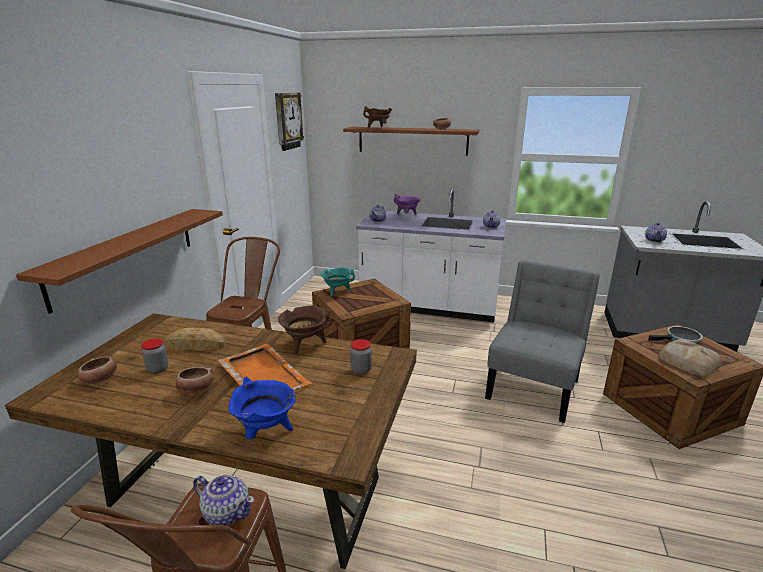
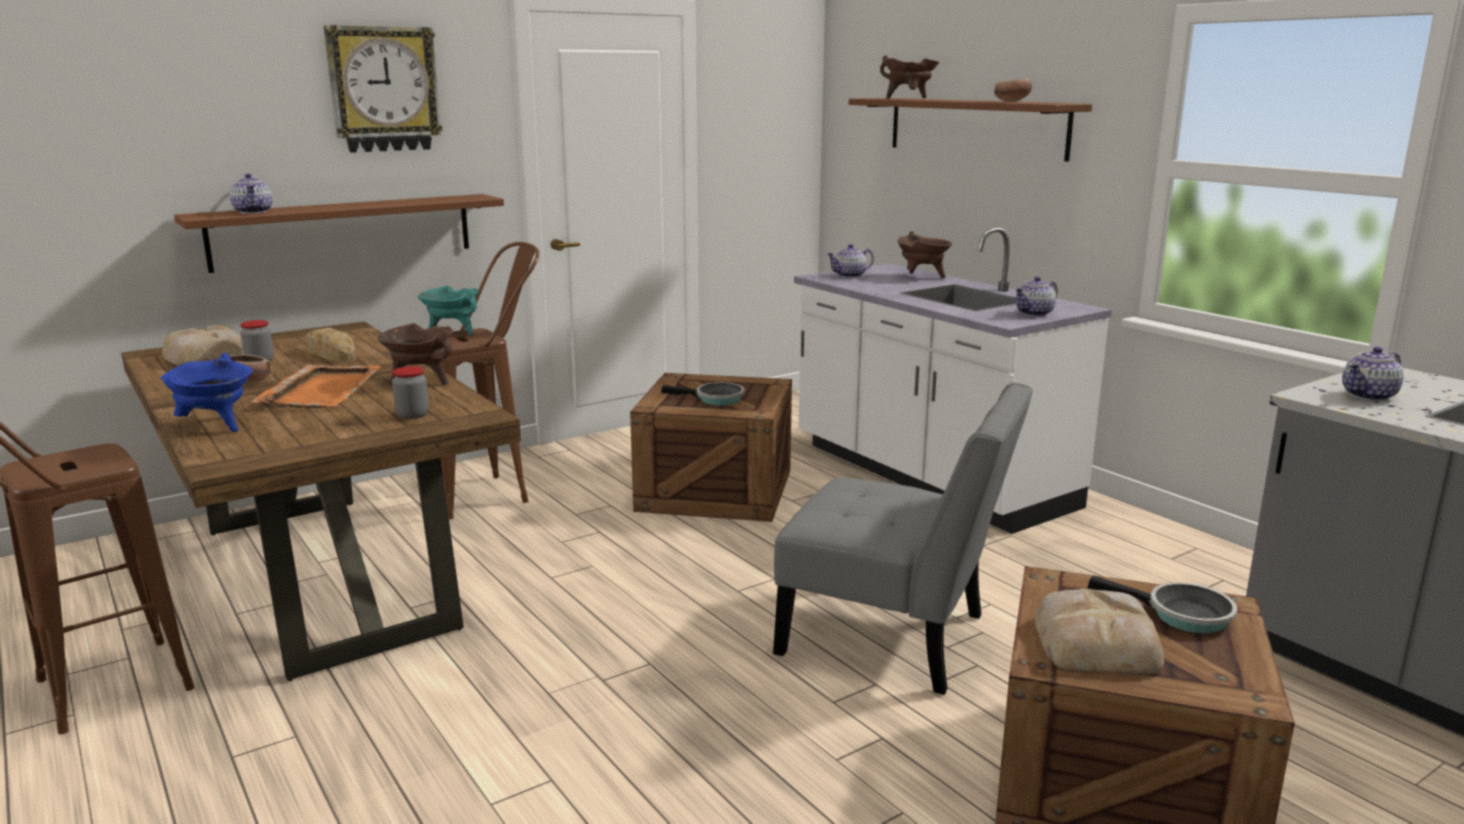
camera: 40 degrees right, 5 degrees down
bowl [78,357,117,384] -> bread [162,325,244,366]
teapot [193,475,255,526] -> teapot moved to [230,173,273,214]
wall clock [275,93,304,151] -> wall clock moved to [324,25,443,153]
turquoise cooking pot [321,268,355,297] -> turquoise cooking pot moved to [418,286,479,336]
purple cooking pot [394,194,421,215] -> brown cooking pot [898,231,952,278]
grey chair [485,260,600,423] -> grey chair turned 45 degrees clockwise [773,382,1033,695]
none -> frying pan [661,382,745,405]

